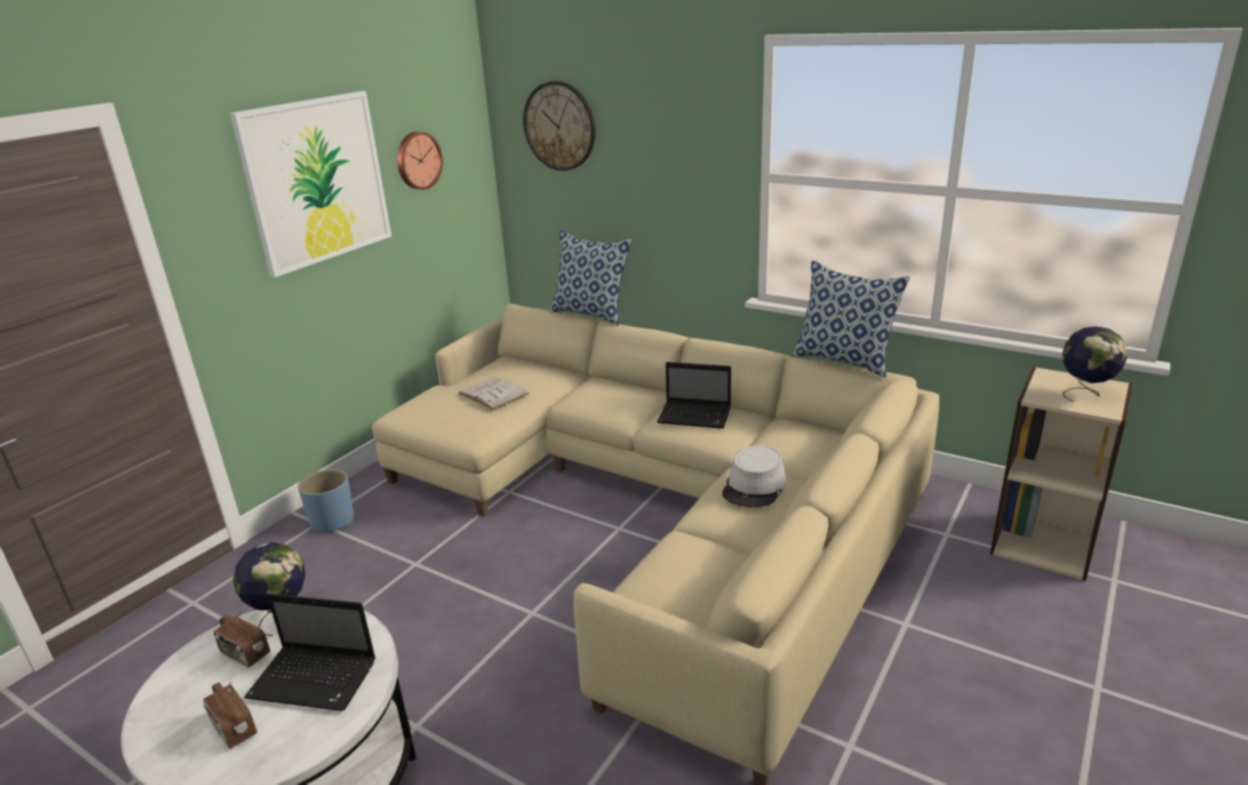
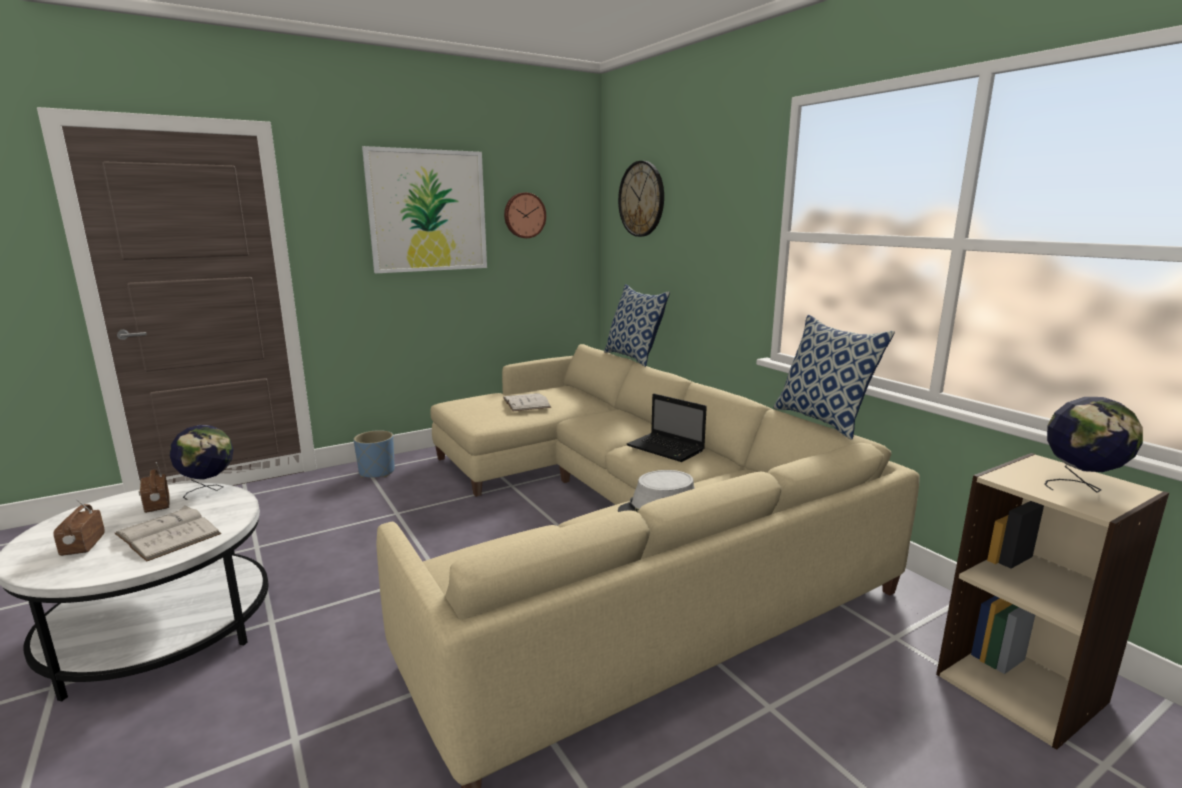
camera: 25 degrees right, 10 degrees down
laptop [244,594,376,711] -> white book [115,505,221,562]

